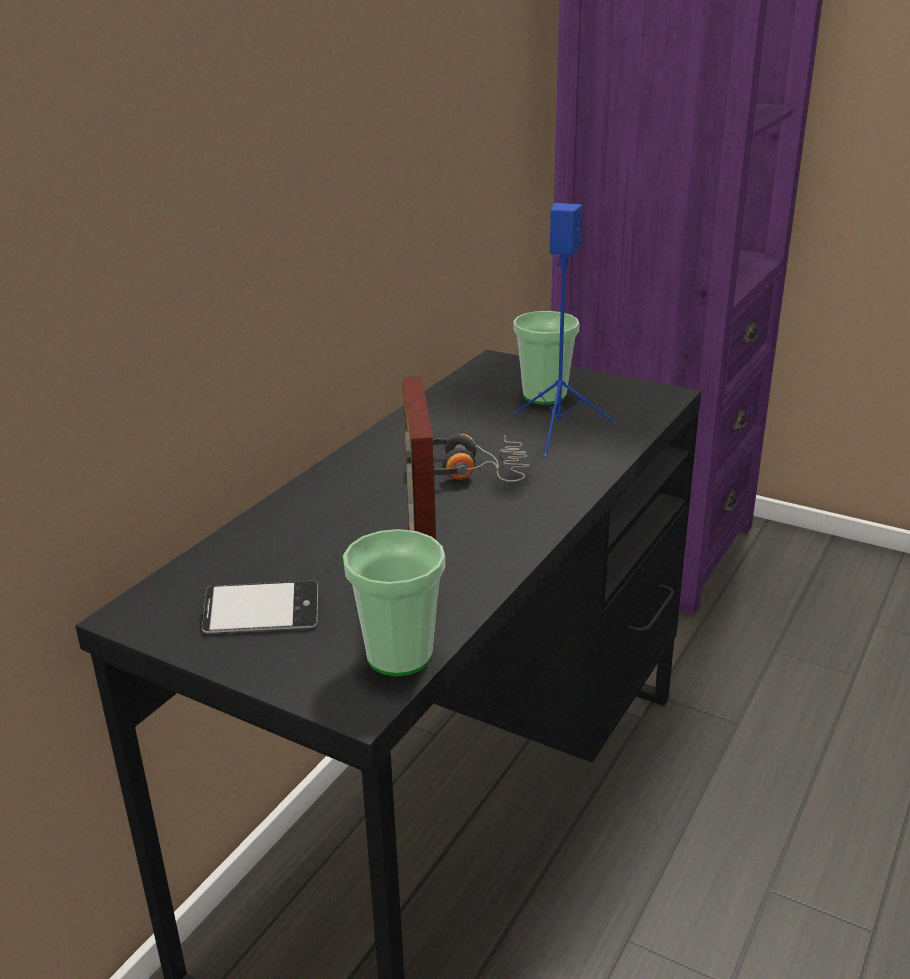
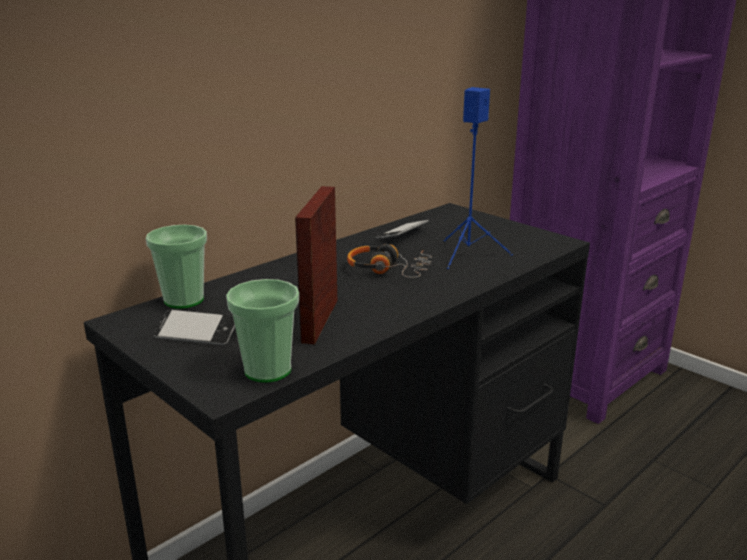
camera: 15 degrees right, 5 degrees down
cup [513,311,580,405] -> cup moved to [145,225,207,309]
none -> phone [375,220,429,239]

